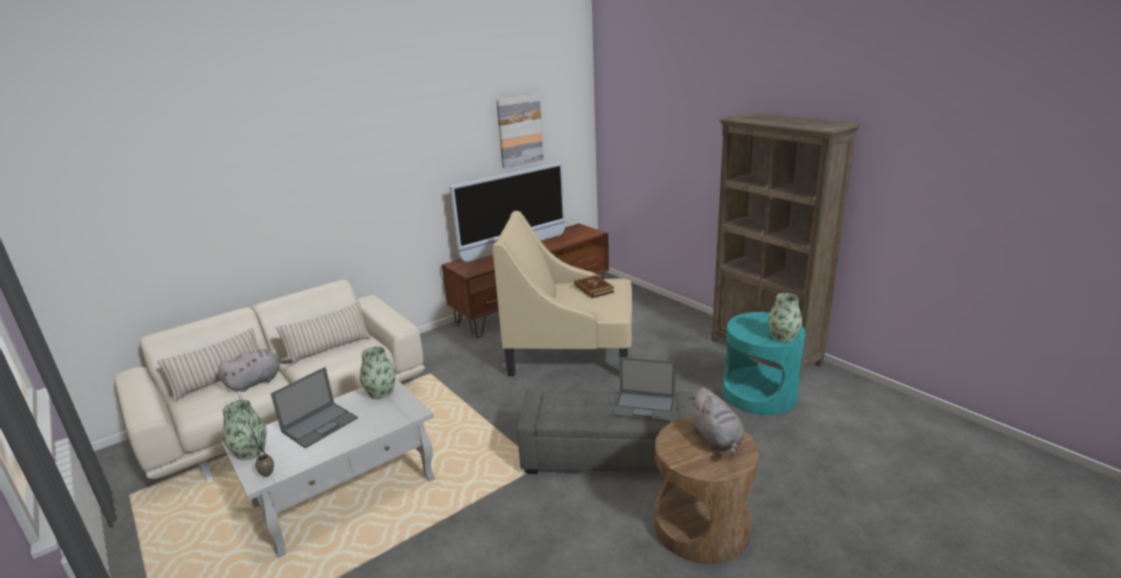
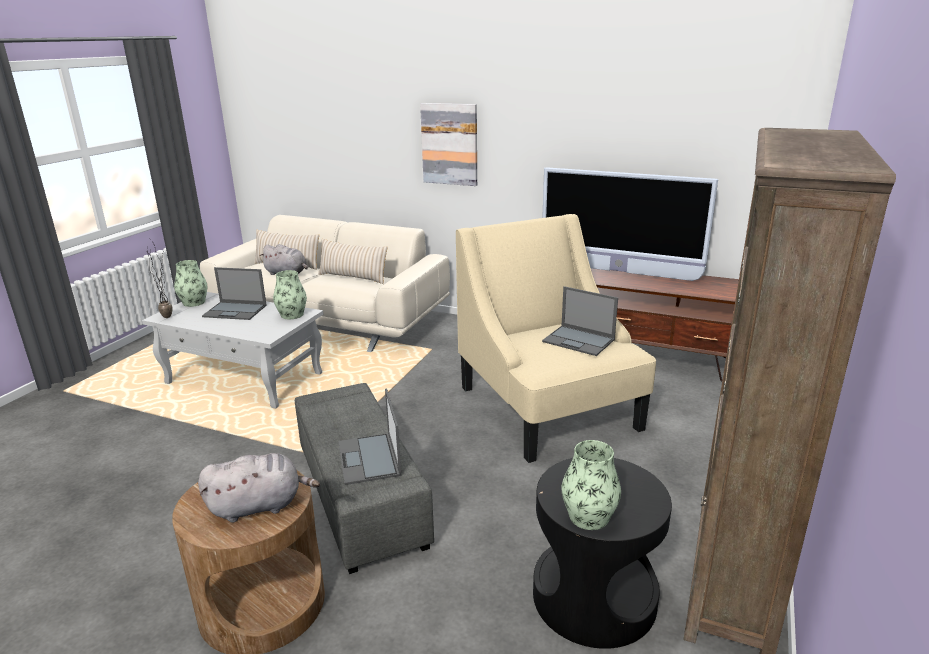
camera: 60 degrees right, 0 degrees up
picture [496,94,544,168] -> picture moved to [420,103,477,186]
book [574,275,614,298] -> laptop [542,286,618,356]
grey plush toy [688,387,745,456] -> grey plush toy turned 150 degrees counterclockwise [198,453,320,523]
turquoise side table [723,312,806,415] -> black side table [533,458,672,649]

